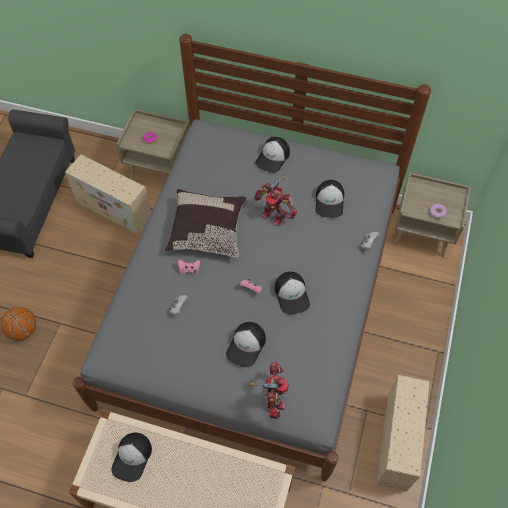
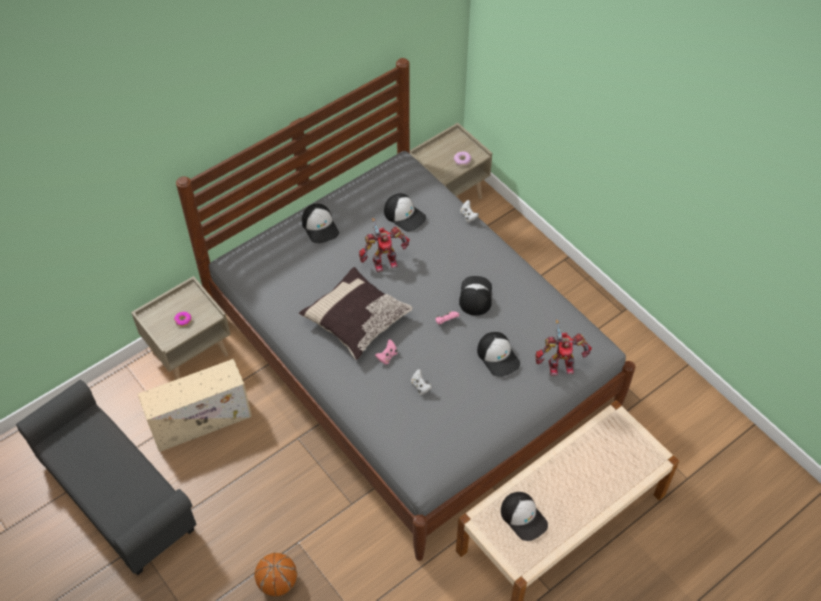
camera: 55 degrees left, 5 degrees down
toy robot [250,361,289,419] -> toy robot turned 135 degrees clockwise [535,320,592,376]
cap [275,271,310,315] -> cap turned 105 degrees counterclockwise [459,276,492,316]
beige storage box [376,375,430,491] -> none

